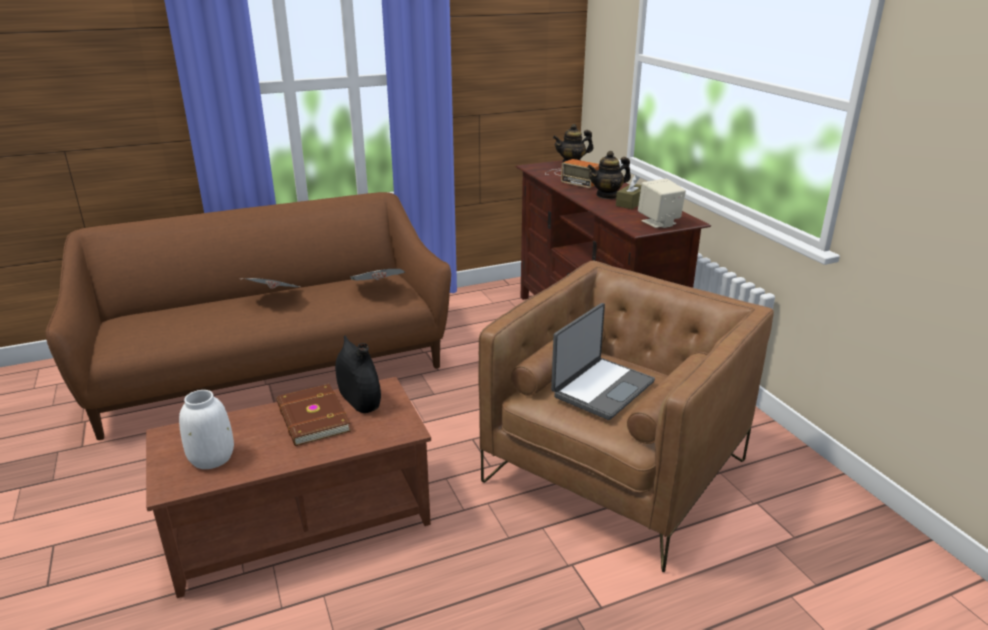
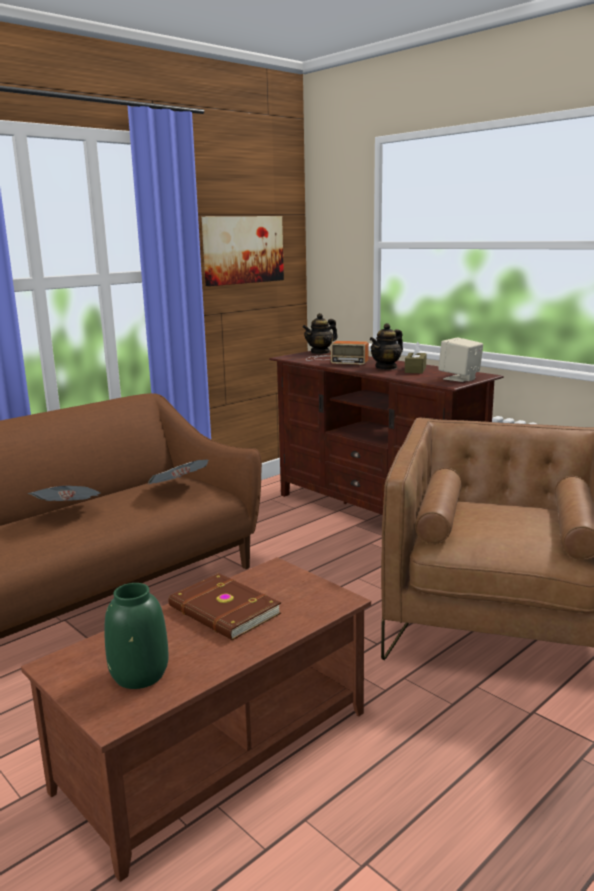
camera: 20 degrees left, 10 degrees down
white vase [179,390,234,469] -> green vase [104,583,169,689]
black vase [335,336,381,413] -> none
laptop [551,303,655,420] -> none
none -> picture [202,216,284,286]

